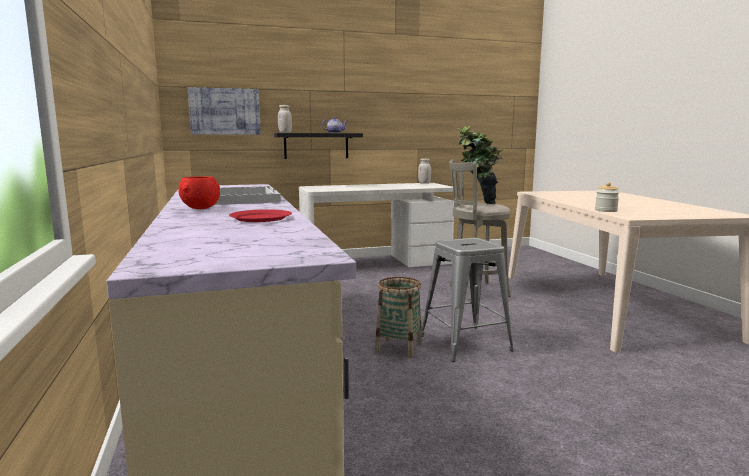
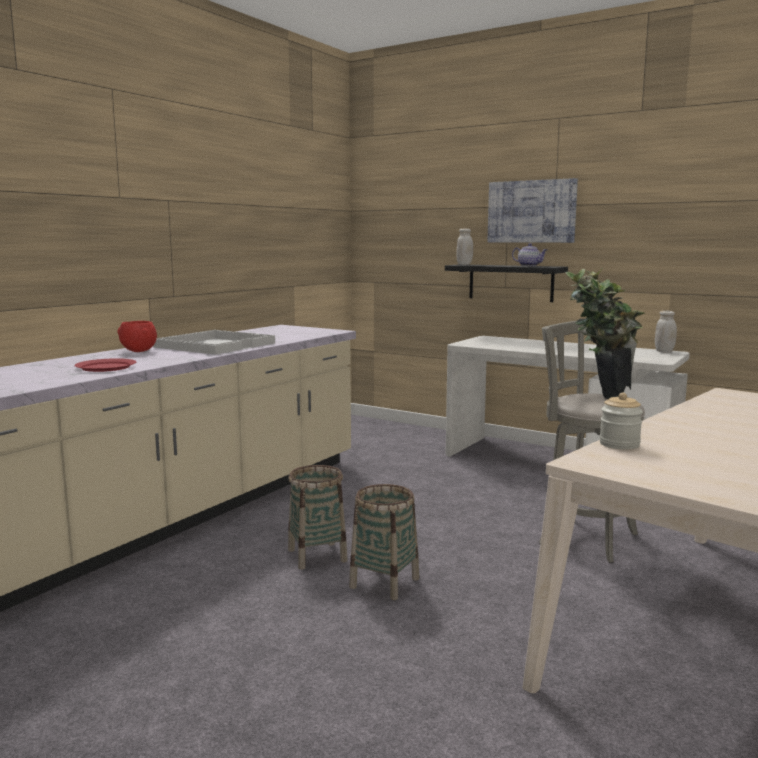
camera: 50 degrees right, 0 degrees up
picture [188,87,261,135] -> picture moved to [487,178,578,243]
grey stool [422,238,514,362] -> basket [349,484,419,600]

